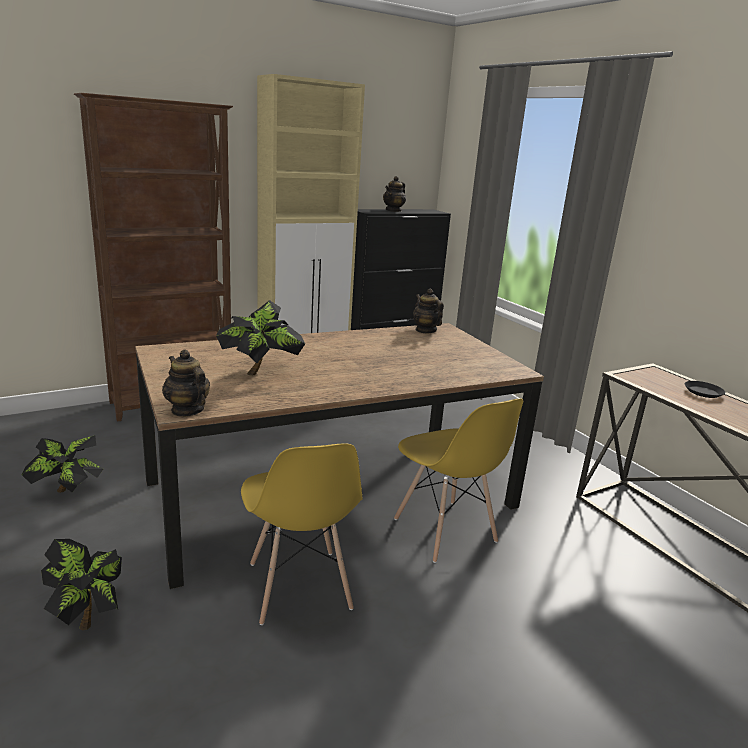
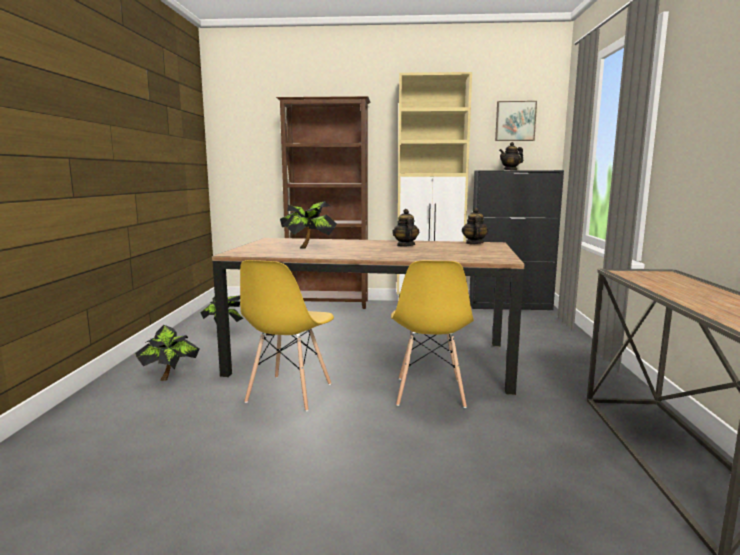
camera: 35 degrees right, 10 degrees down
teapot [162,349,210,417] -> teapot moved to [392,209,419,247]
black plate [685,381,725,398] -> none
none -> picture [495,101,537,141]

